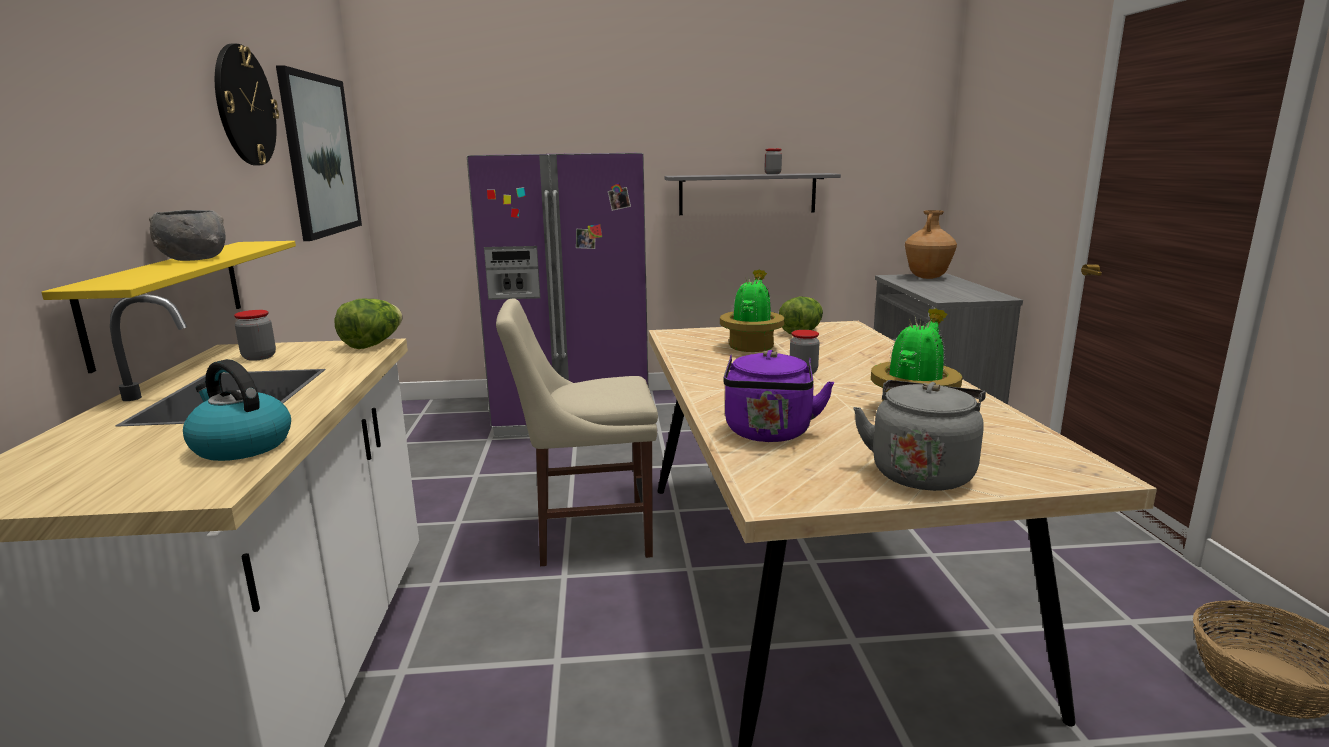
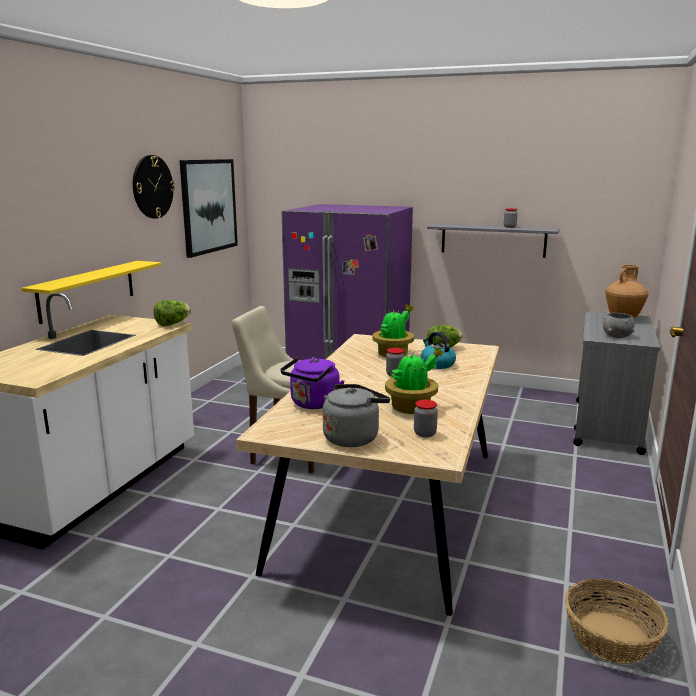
camera: 25 degrees right, 0 degrees up
grey bowl [149,210,226,261] -> grey bowl moved to [603,313,635,338]
kettle [183,359,291,461] -> kettle moved to [421,332,456,369]
jar [234,310,276,361] -> jar moved to [414,400,438,437]

